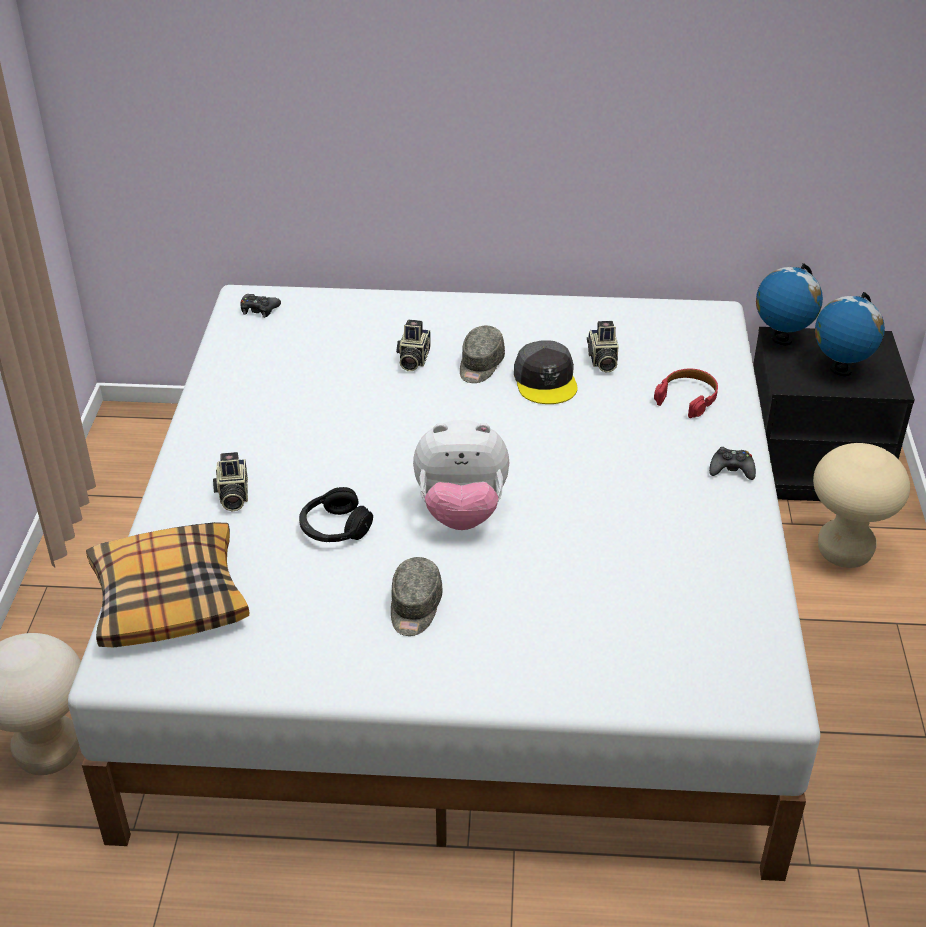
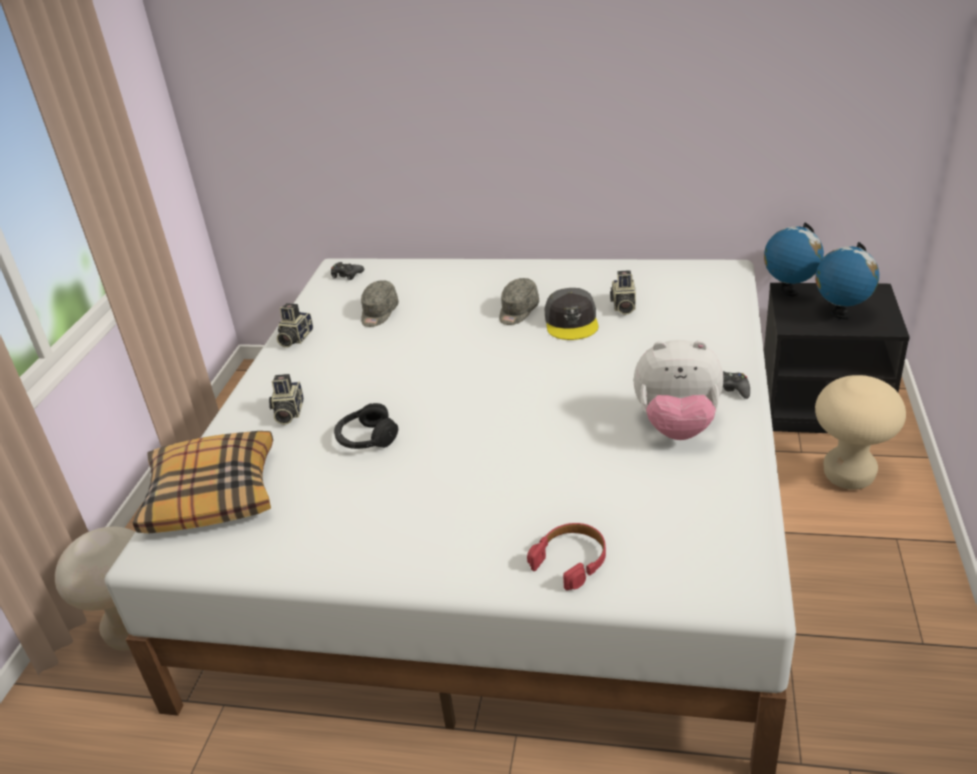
camera: 10 degrees right, 5 degrees down
grey cap [391,557,443,636] -> grey cap moved to [361,280,399,327]
camera [396,319,431,371] -> camera moved to [277,303,313,347]
plush toy [413,420,509,530] -> plush toy moved to [633,340,723,440]
red headphones [654,369,718,418] -> red headphones moved to [527,523,606,590]

